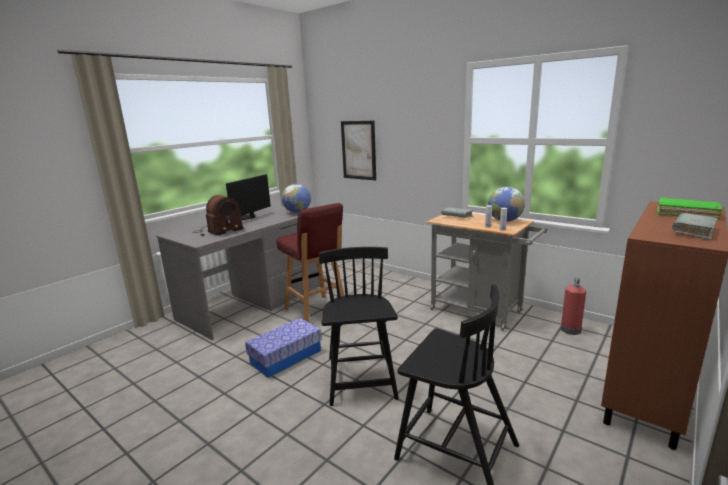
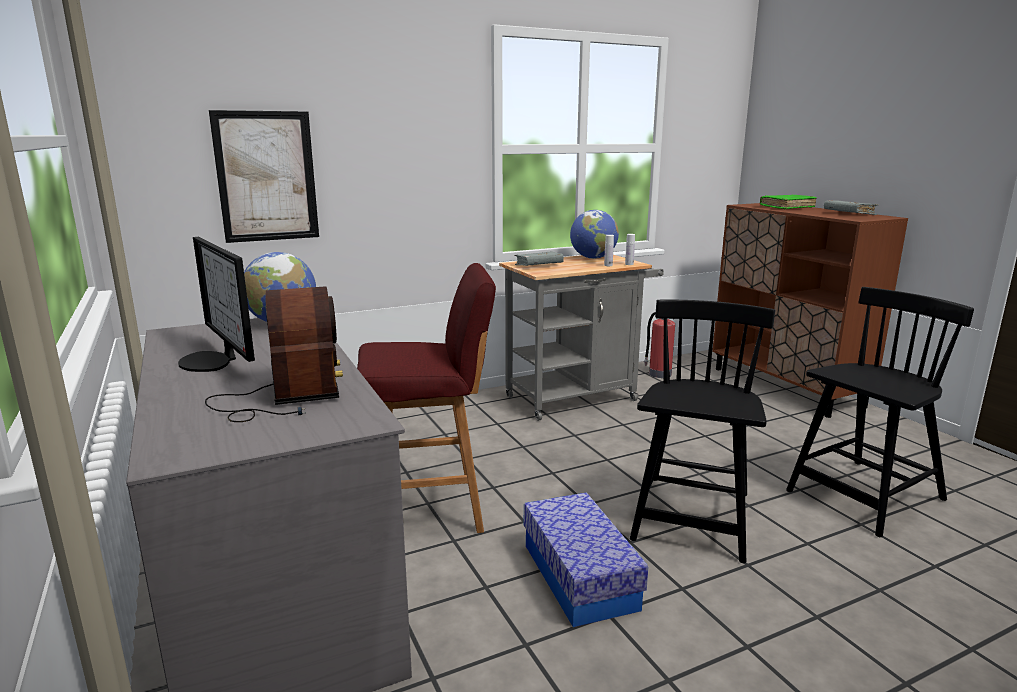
camera: 65 degrees left, 0 degrees up
black chair [319,247,399,406] -> black chair turned 90 degrees clockwise [630,300,775,563]

